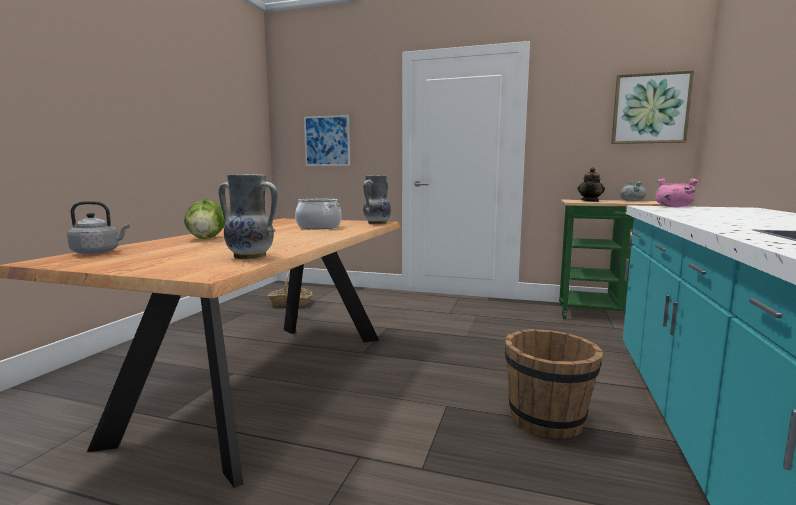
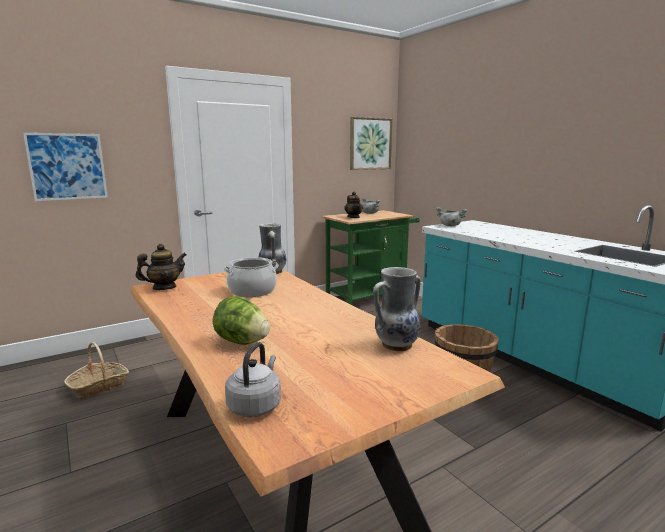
camera: 50 degrees left, 5 degrees up
pink cooking pot [655,178,700,207] -> grey cooking pot [436,207,468,226]
none -> teapot [136,244,186,290]

